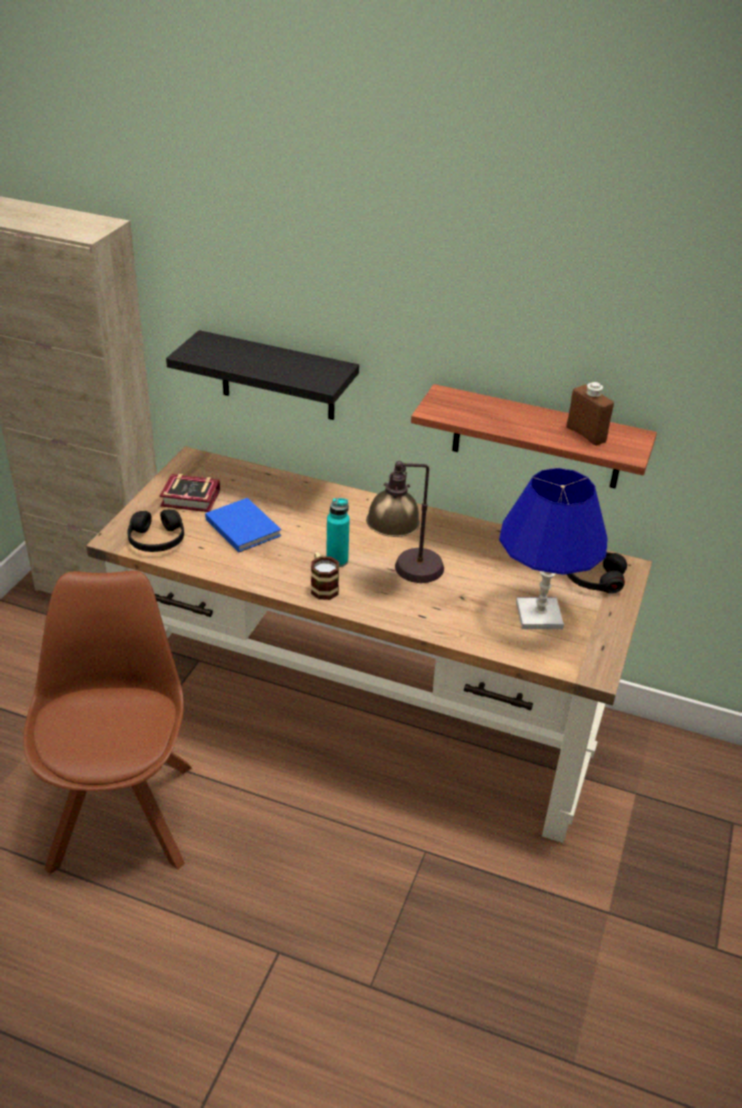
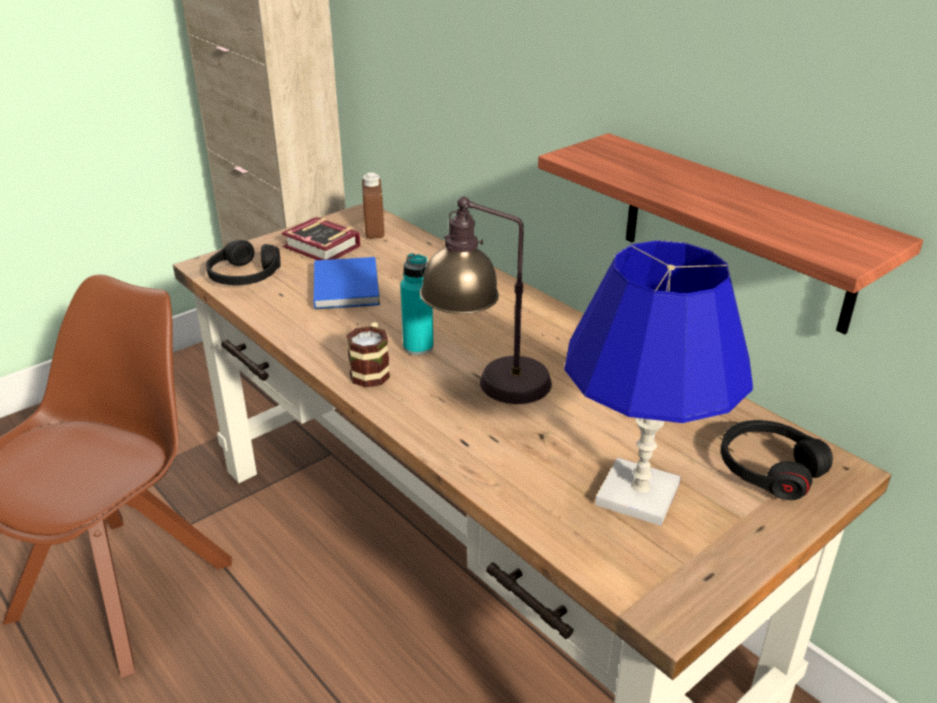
camera: 30 degrees right, 5 degrees down
black shelf [166,330,359,420] -> none
brown bottle [566,382,614,446] -> brown bottle moved to [362,172,384,239]

